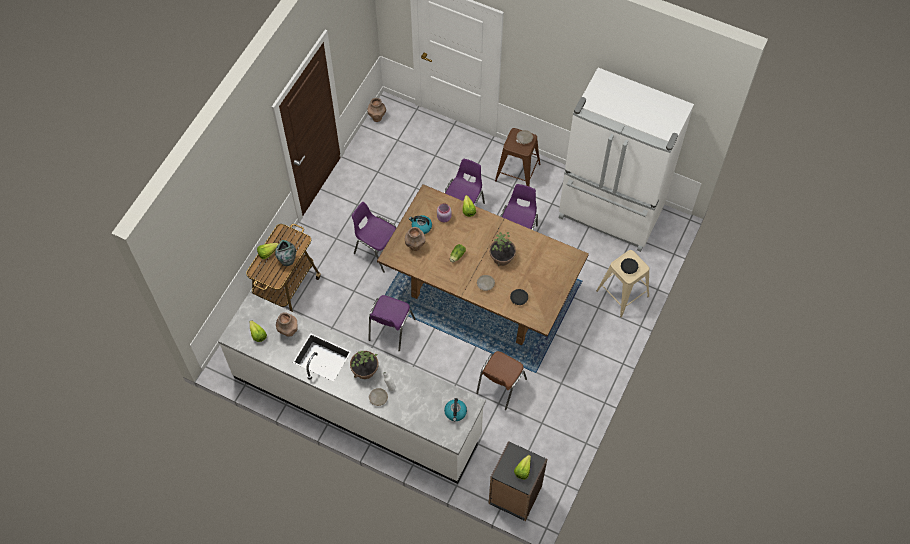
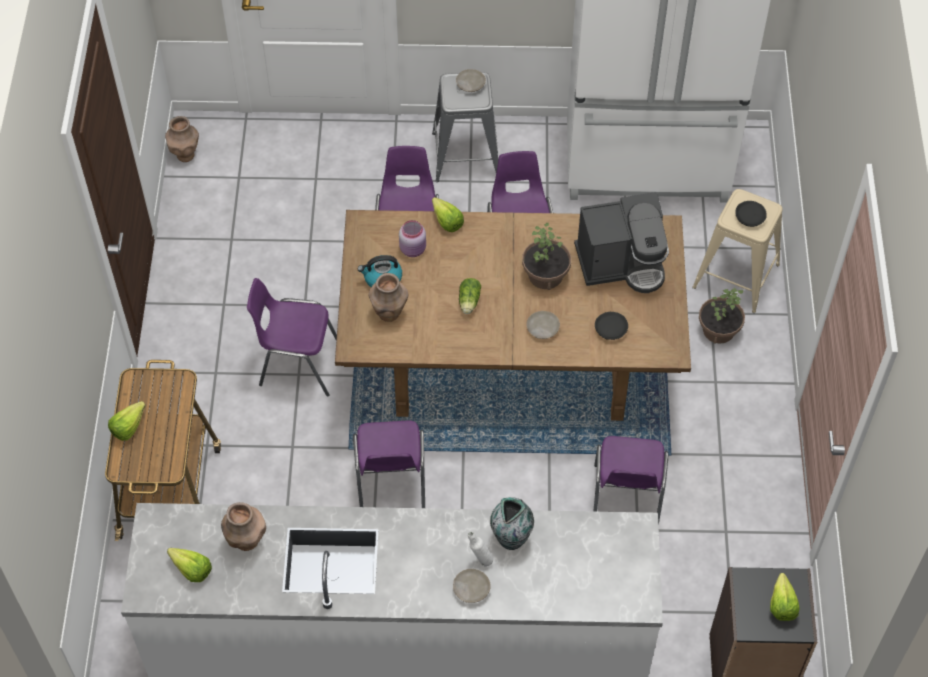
camera: 25 degrees left, 5 degrees down
vase [275,240,296,266] -> vase moved to [490,497,534,550]
potted plant [350,351,378,379] -> potted plant moved to [699,288,745,344]
kettle [444,398,467,421] -> none
brown chair [476,351,527,410] -> purple chair [593,436,668,525]
brown stool [495,128,541,186] -> grey stool [432,72,498,182]
none -> coffee machine [574,192,669,293]

